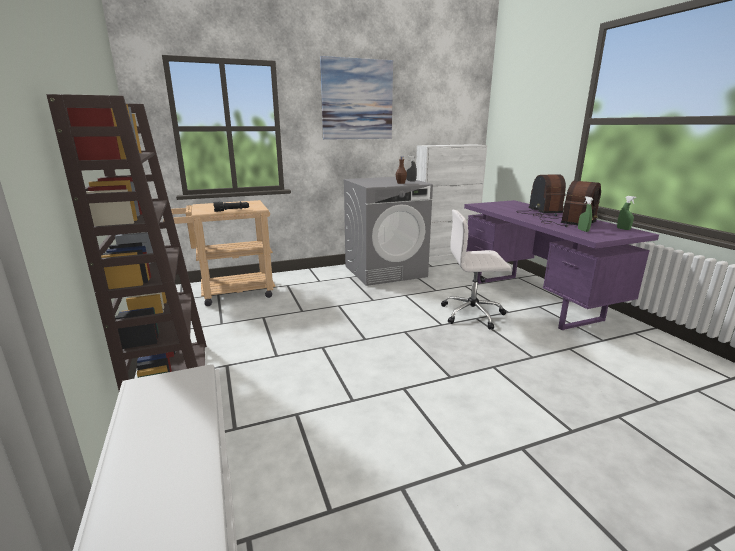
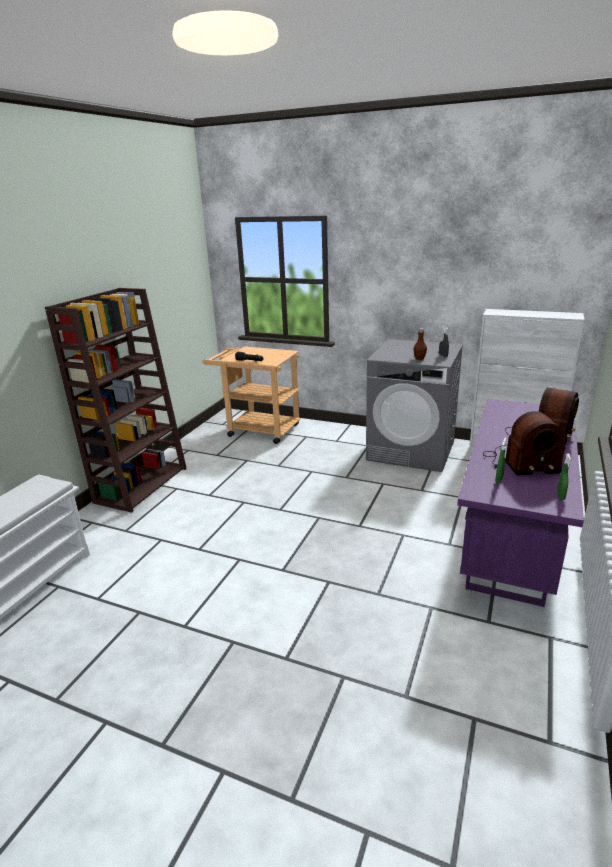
camera: 45 degrees right, 5 degrees up
picture [320,56,393,140] -> none
white office chair [441,210,511,330] -> none

